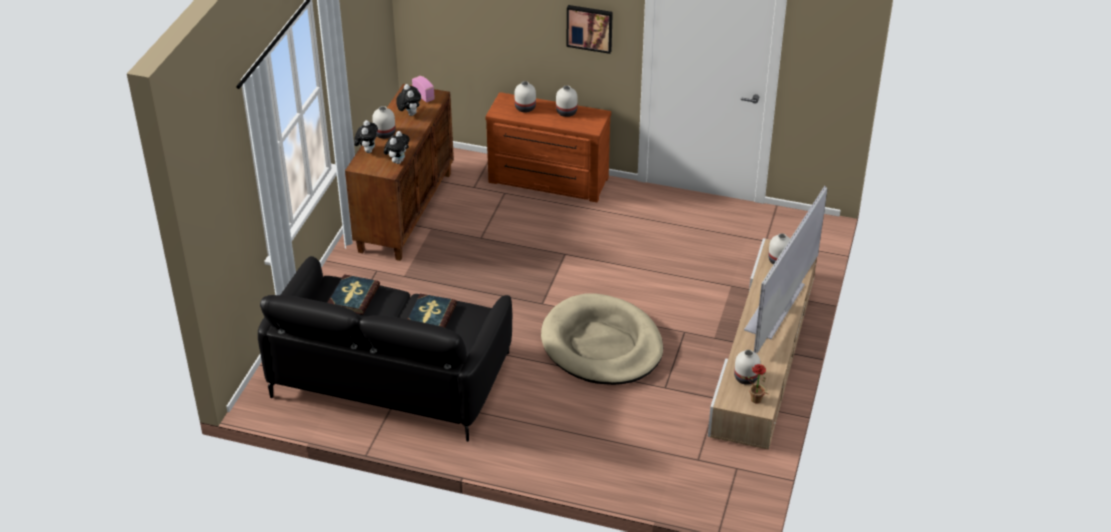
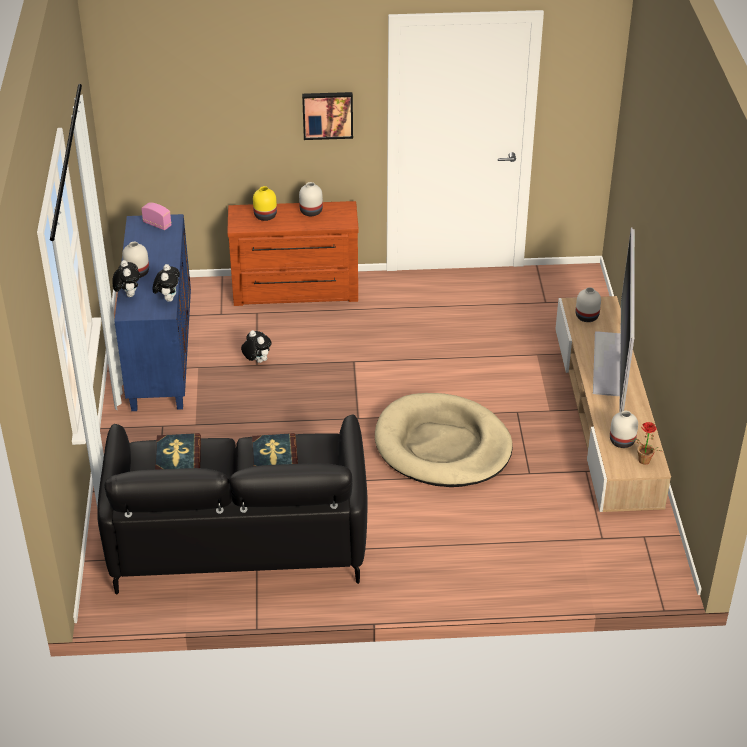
camera: 20 degrees left, 0 degrees up
brown cabinet [345,84,454,261] -> blue cabinet [114,214,191,411]
plush toy [396,84,421,116] -> plush toy moved to [241,330,272,363]
white vase [514,81,536,112] -> yellow vase [253,186,277,221]

